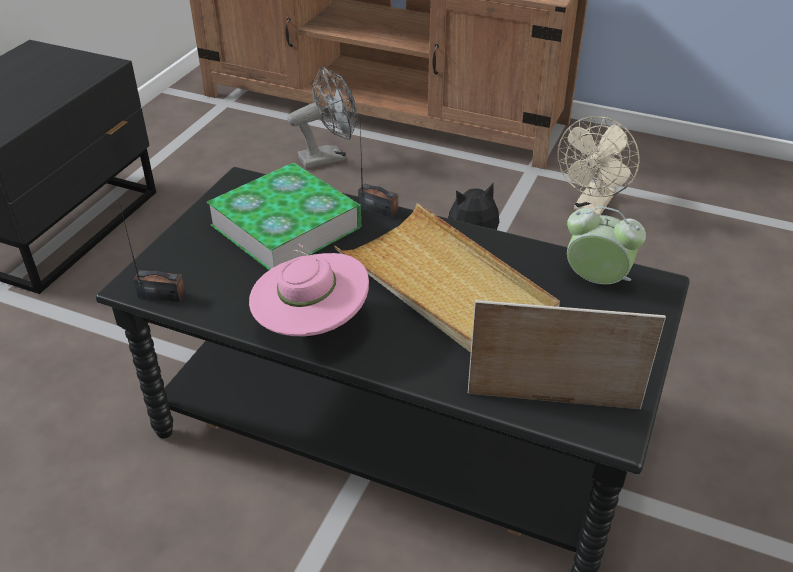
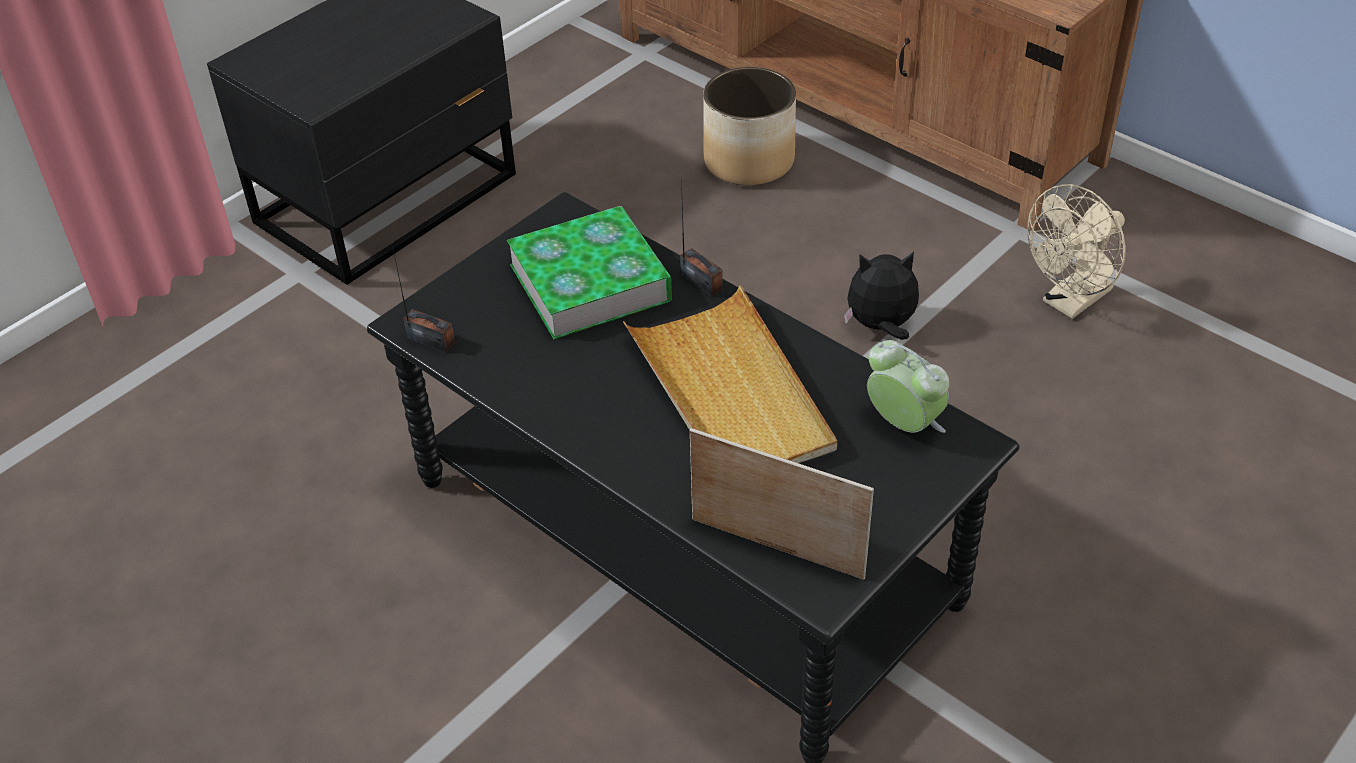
camera: 20 degrees right, 5 degrees up
pink hat [249,244,369,337] -> none
grey fan [288,67,357,169] -> planter [703,67,796,185]

